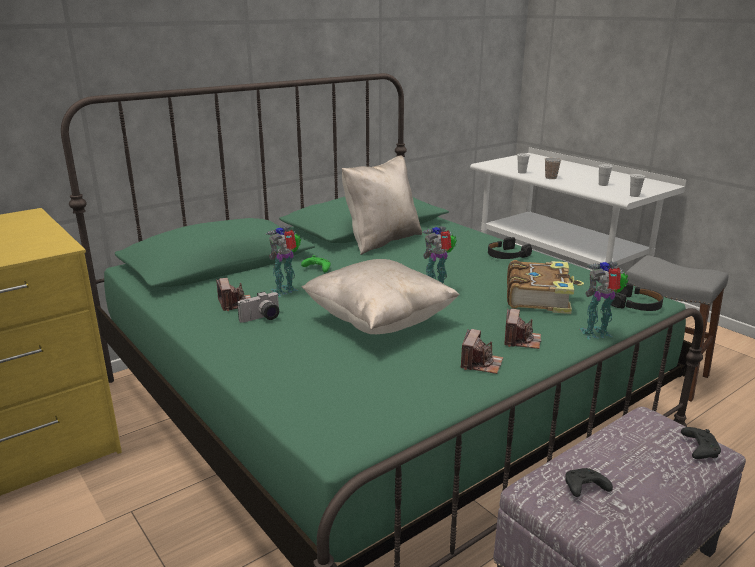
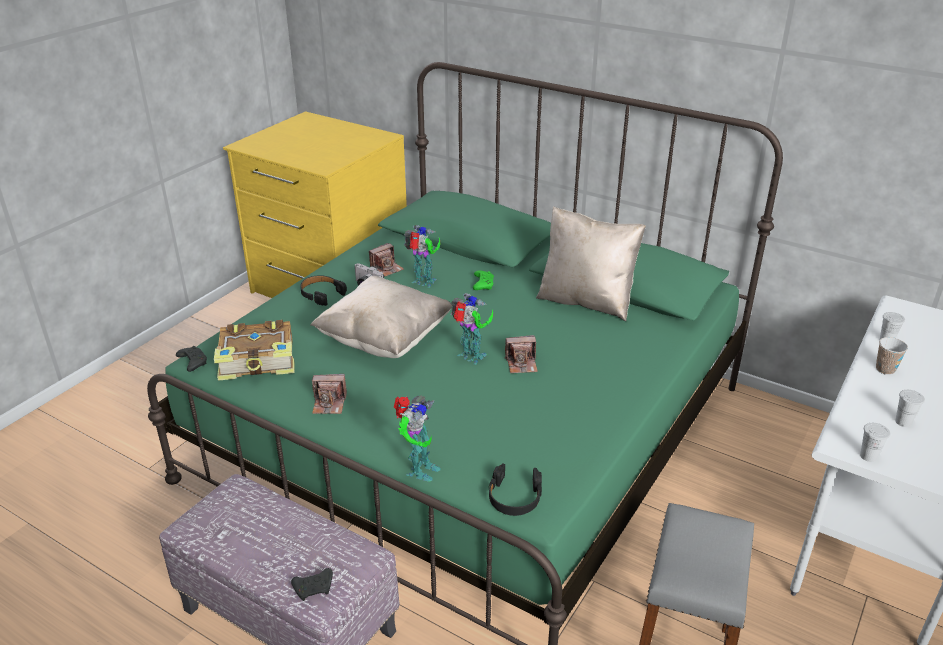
camera: 70 degrees right, 10 degrees up
black headphones [488,237,532,259] -> black headphones moved to [300,275,347,306]
camera [504,309,541,349] -> camera moved to [504,335,538,373]
book [507,260,584,314] -> book moved to [214,320,295,381]
black game controller [565,468,613,497] -> black game controller moved to [176,346,207,372]
toy robot [580,261,629,340] -> toy robot turned 60 degrees clockwise [394,395,441,482]

